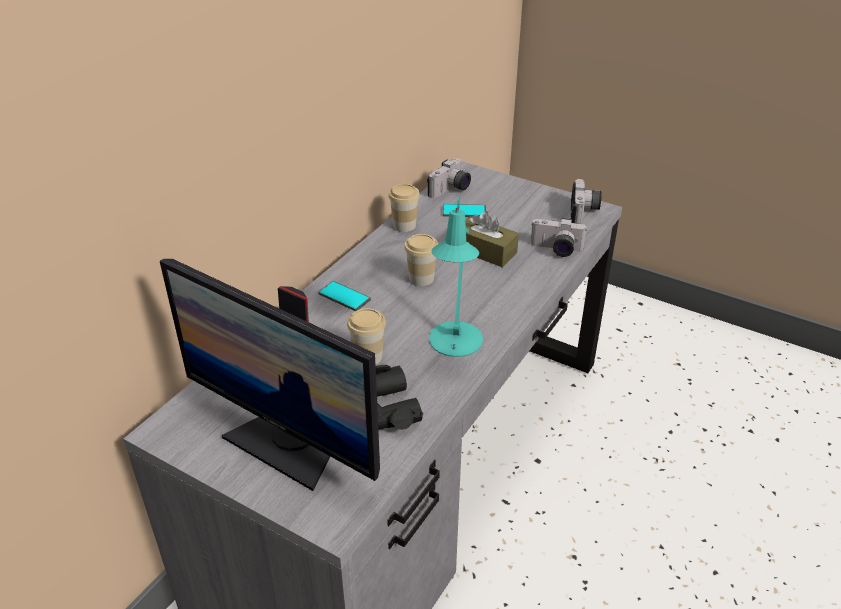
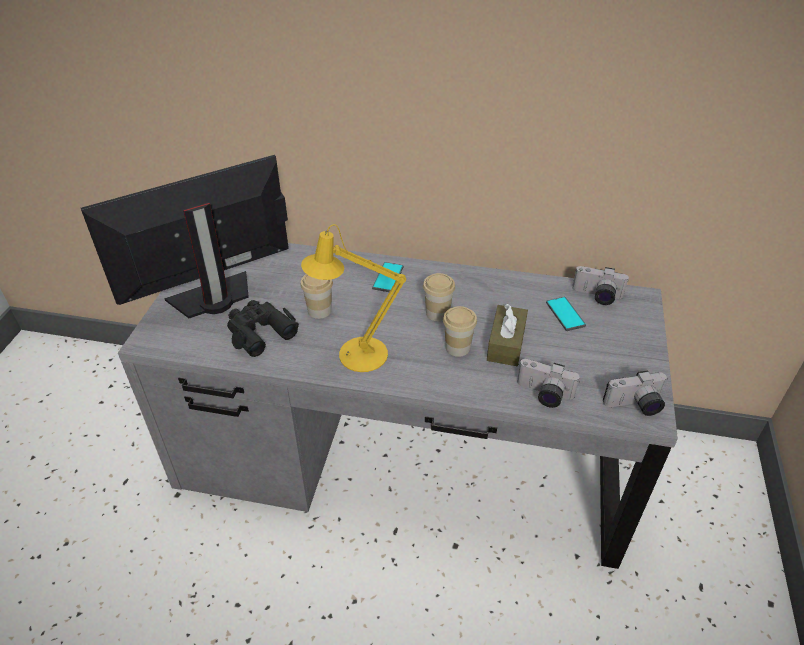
camera: 70 degrees right, 5 degrees up
monitor [160,259,380,491] -> monitor turned 45 degrees clockwise [81,155,289,318]
cup [388,184,420,232] -> cup moved to [443,306,477,357]
turquoise table lamp [429,197,483,357] -> yellow table lamp [301,224,406,372]
camera [530,218,587,257] -> camera turned 60 degrees counterclockwise [517,359,580,408]

